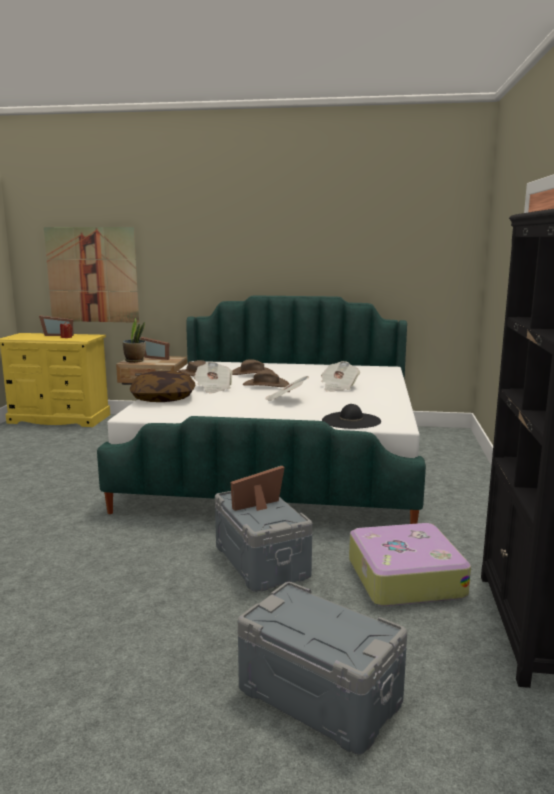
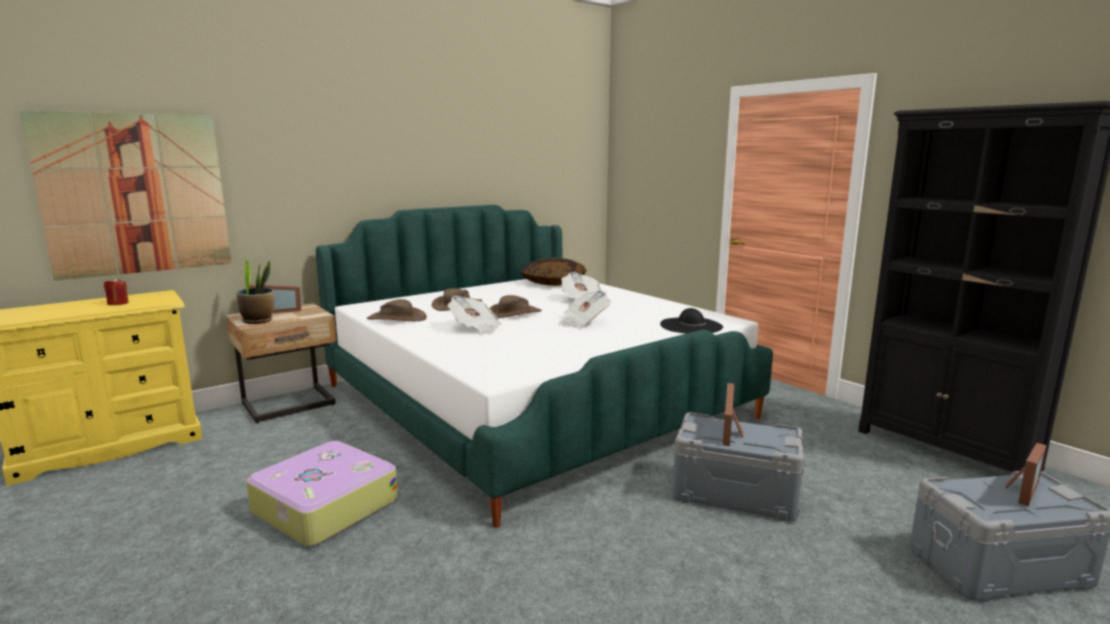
camera: 45 degrees left, 0 degrees up
picture frame [39,316,74,336] -> picture frame moved to [1005,443,1047,506]
pillow [130,371,195,402] -> pillow moved to [520,258,587,286]
suitcase [349,523,471,606] -> suitcase moved to [246,441,398,546]

